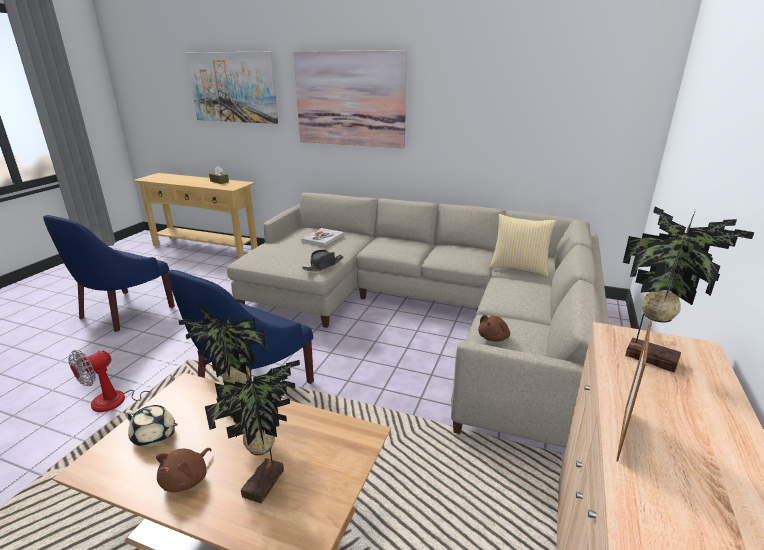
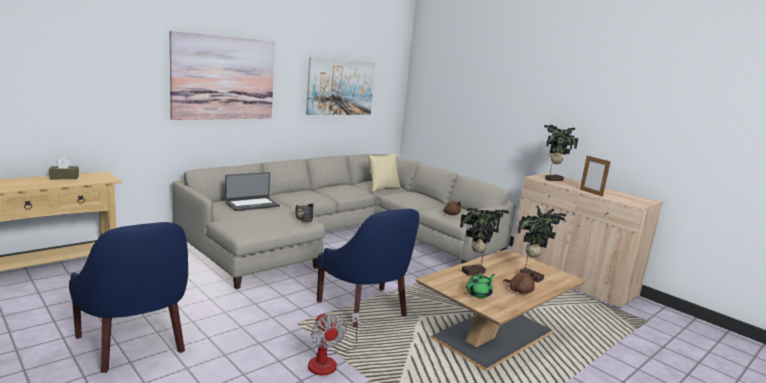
camera: 65 degrees left, 10 degrees down
beige teapot [125,405,178,447] -> green teapot [466,274,495,298]
picture [186,52,278,124] -> picture moved to [306,57,375,115]
book [301,228,344,247] -> laptop [225,172,280,211]

